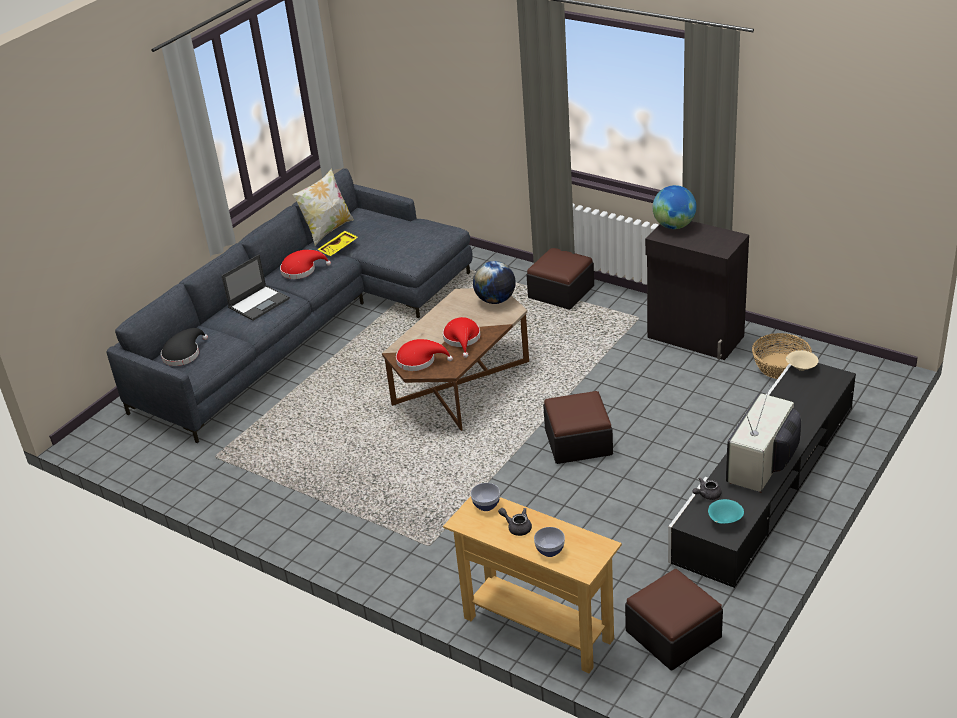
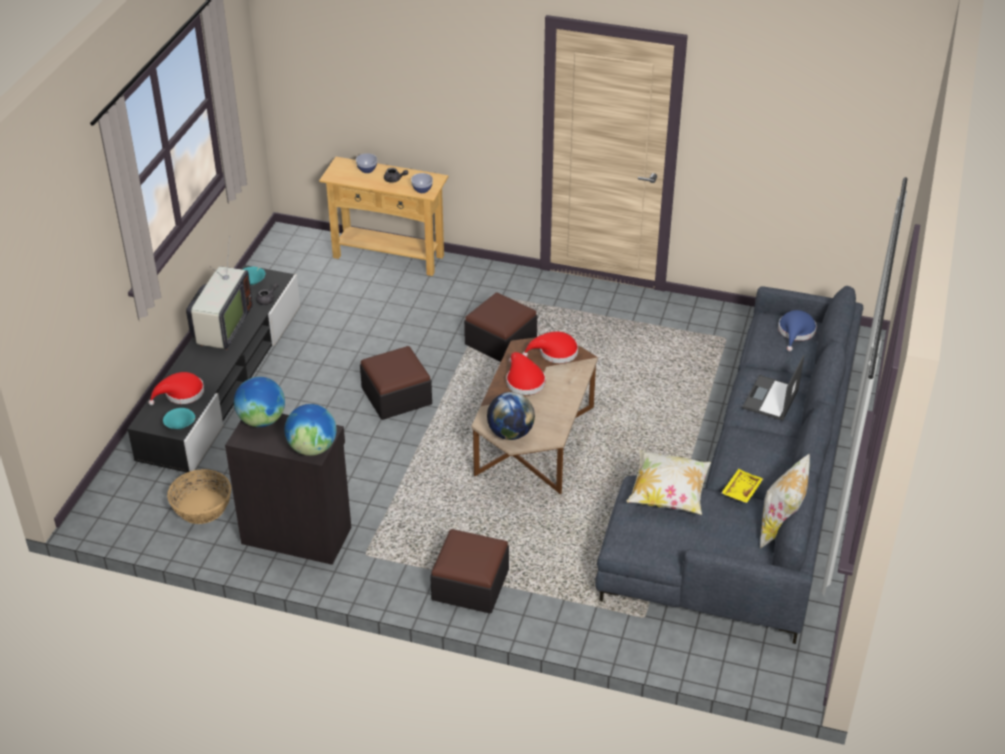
camera: 160 degrees right, 5 degrees up
black hat [161,328,208,366] -> blue hat [778,310,817,351]
red hat [280,250,331,279] -> red hat moved to [148,372,204,405]
ottoman [625,569,723,670] -> ottoman moved to [464,293,537,362]
beige bowl [786,350,819,371] -> turquoise bowl [163,408,195,429]
none -> globe [234,377,285,427]
none -> pillow [626,450,711,515]

